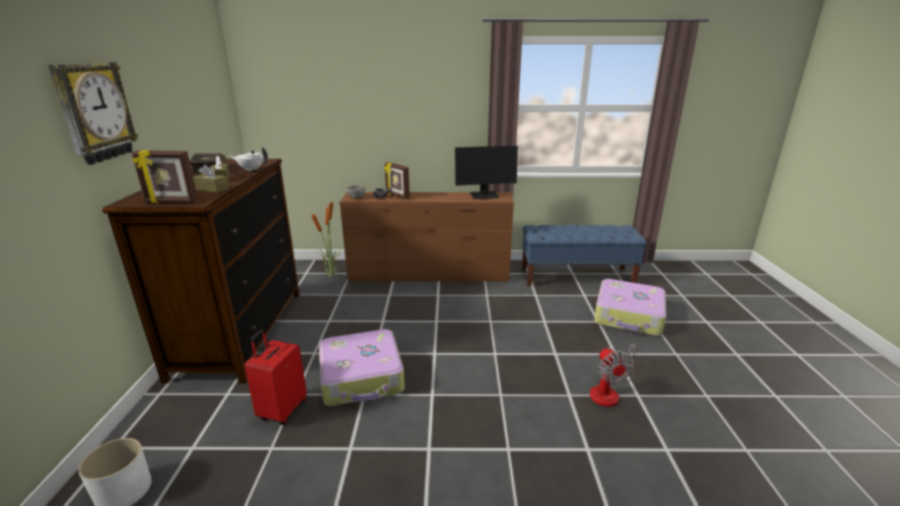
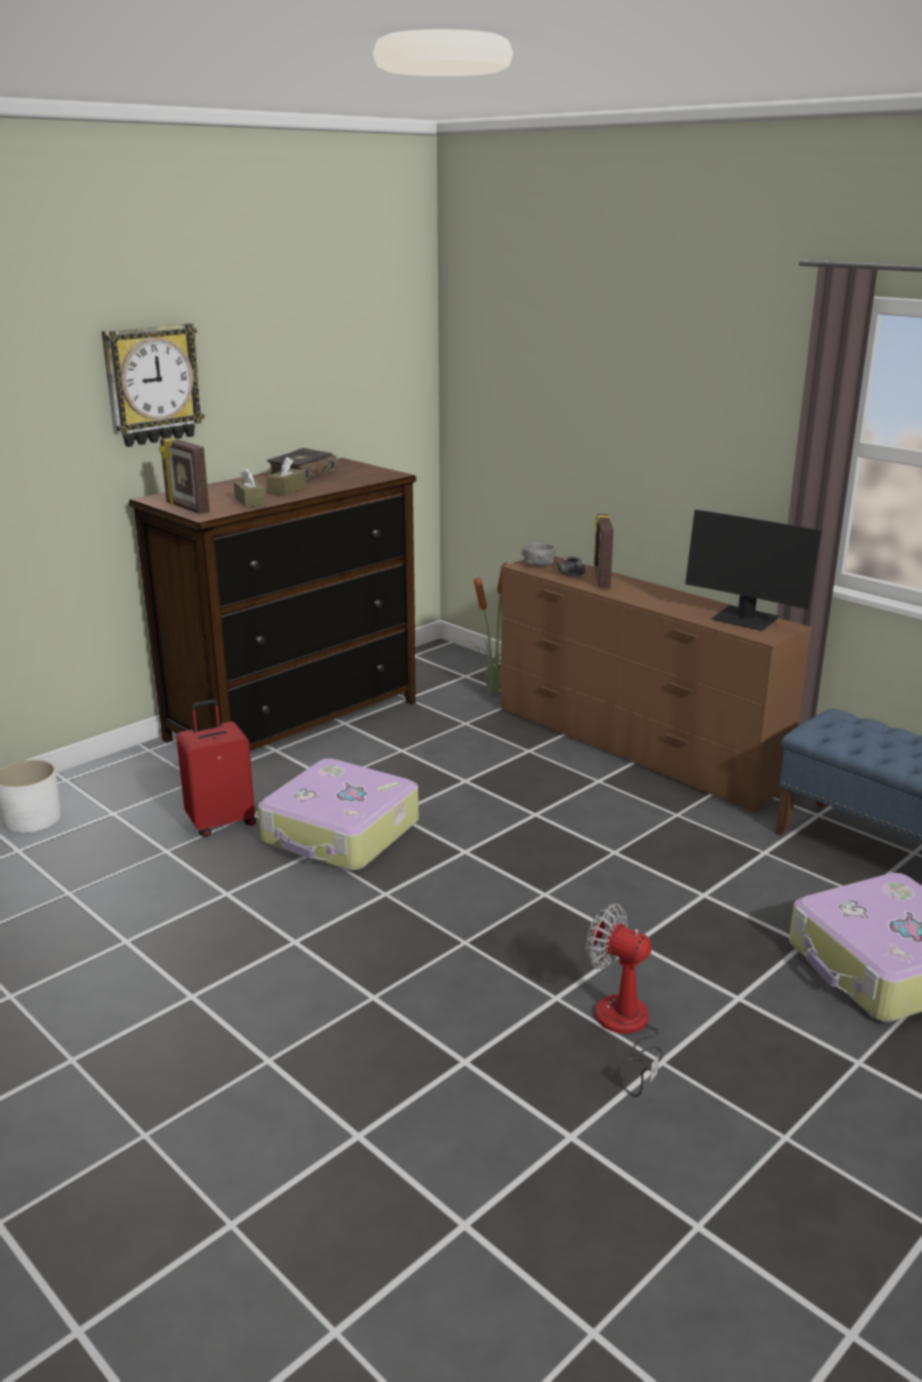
camera: 45 degrees right, 0 degrees up
white teapot [230,147,268,171] -> none
fan [590,344,636,407] -> fan turned 90 degrees clockwise [586,903,663,1097]

